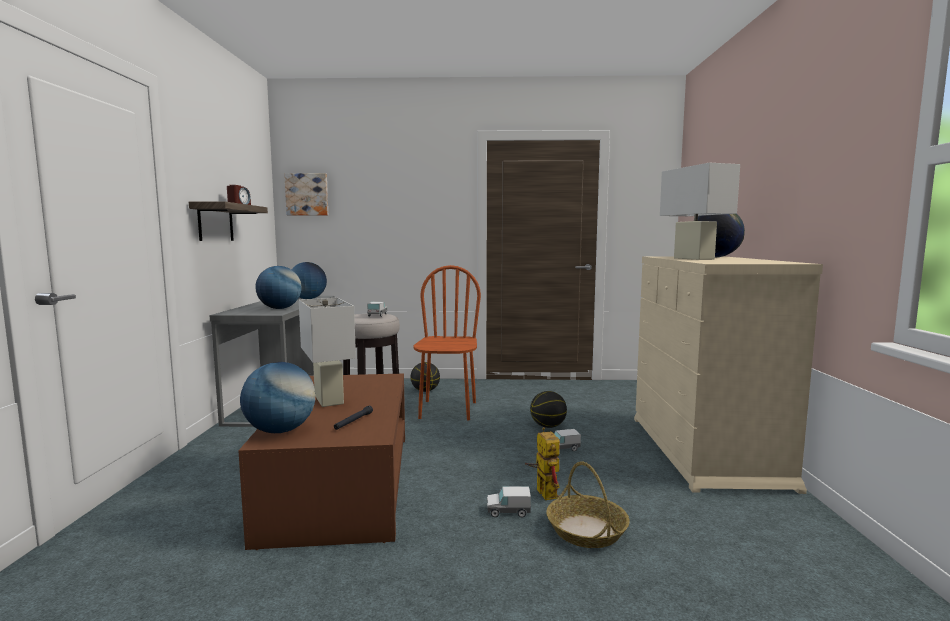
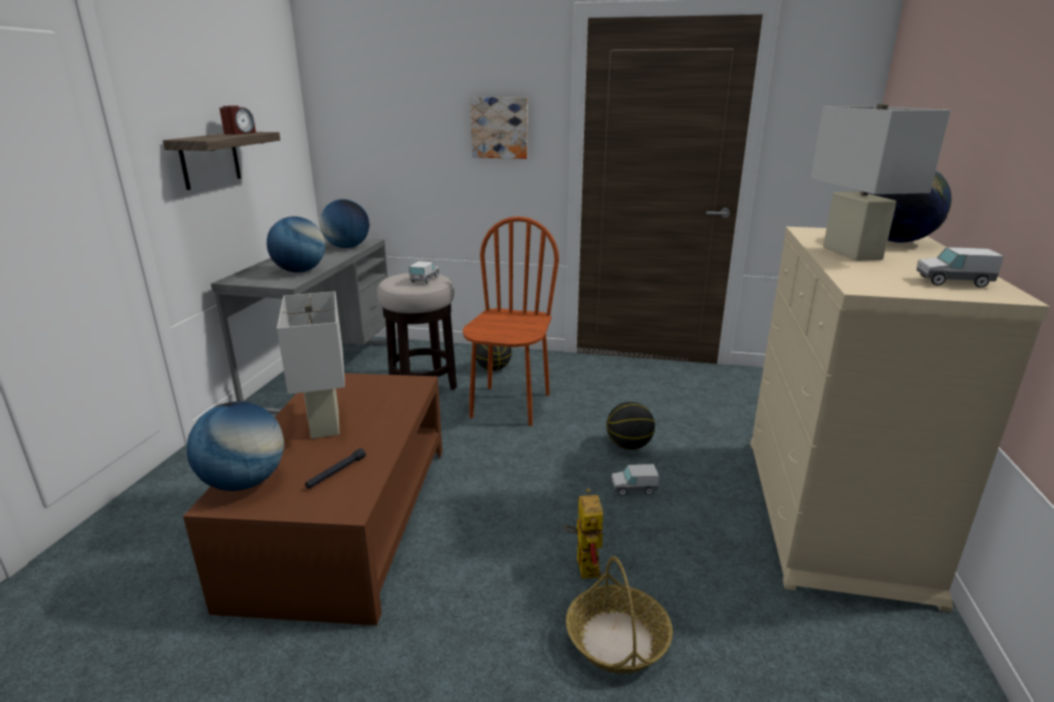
camera: 10 degrees right, 15 degrees up
picture [284,173,328,216] -> picture moved to [470,97,528,159]
toy truck [487,486,531,517] -> toy truck moved to [917,247,1004,288]

